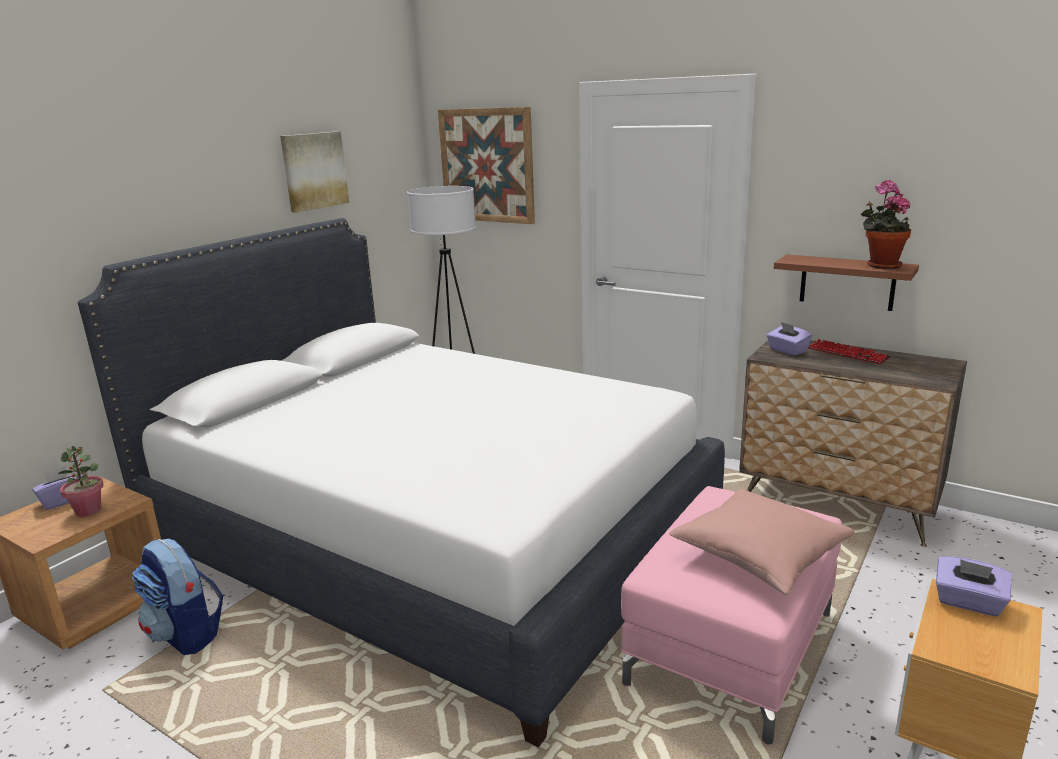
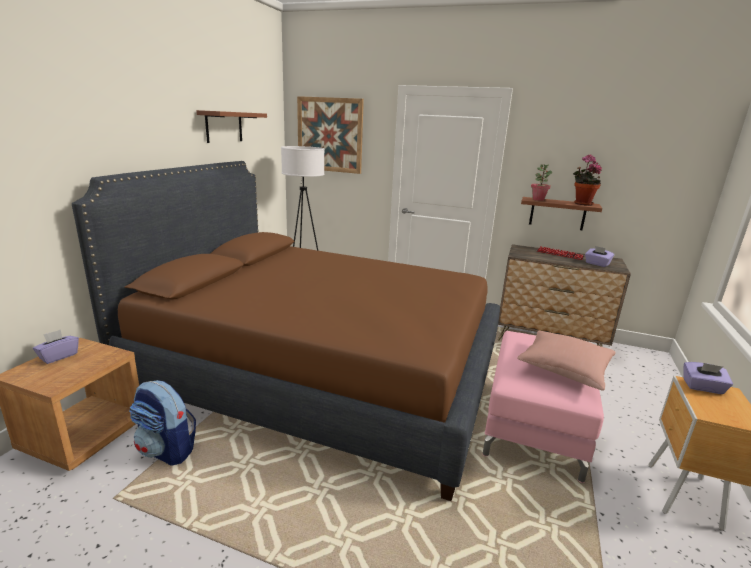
camera: 15 degrees left, 0 degrees up
potted plant [58,446,104,517] -> potted plant moved to [531,165,552,201]
white bed [78,218,725,748] -> brown bed [72,161,500,501]
picture [280,131,349,213] -> brown shelf [196,110,267,143]
purple tissue box [767,322,812,356] -> purple tissue box moved to [585,246,614,267]

